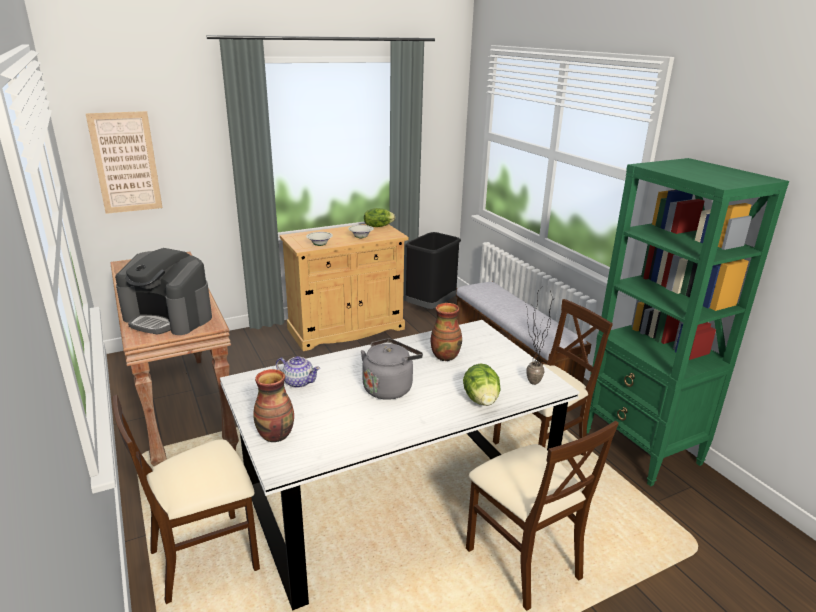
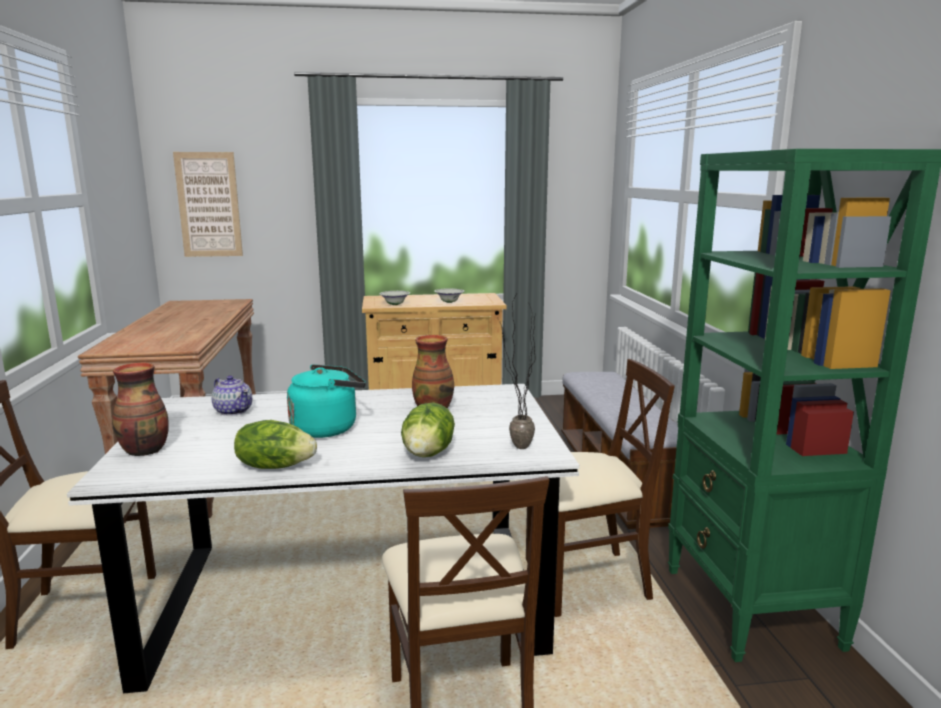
camera: 20 degrees right, 10 degrees down
coffee machine [115,248,212,335] -> none
grey kettle [361,338,423,400] -> turquoise kettle [287,364,366,438]
lettuce [364,208,395,227] -> lettuce moved to [234,420,317,469]
black trash can [405,232,461,309] -> none

